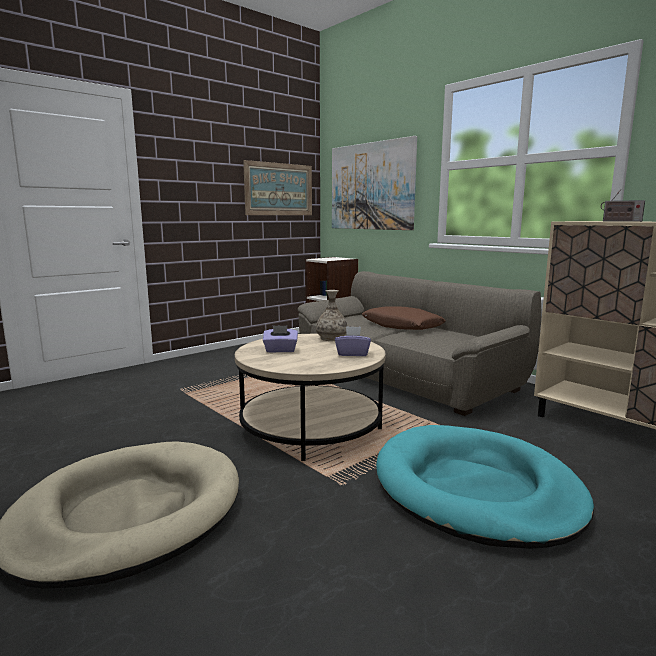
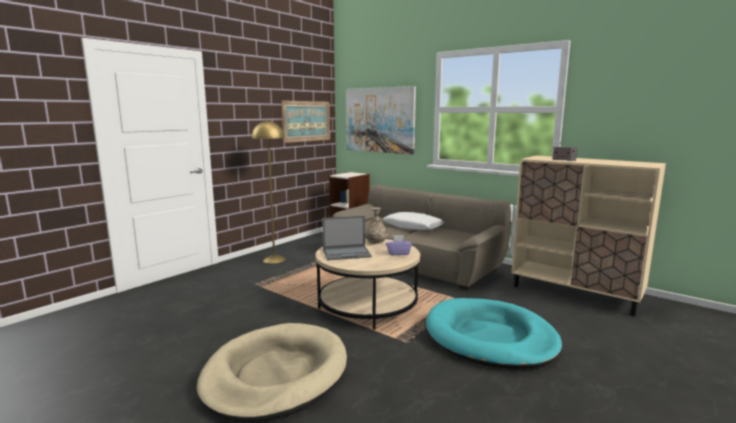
camera: 10 degrees left, 0 degrees up
purple tissue box [263,325,298,353] -> laptop [322,216,372,260]
brown pillow [362,306,446,330] -> white pillow [383,212,444,230]
none -> yellow floor lamp [252,120,286,264]

